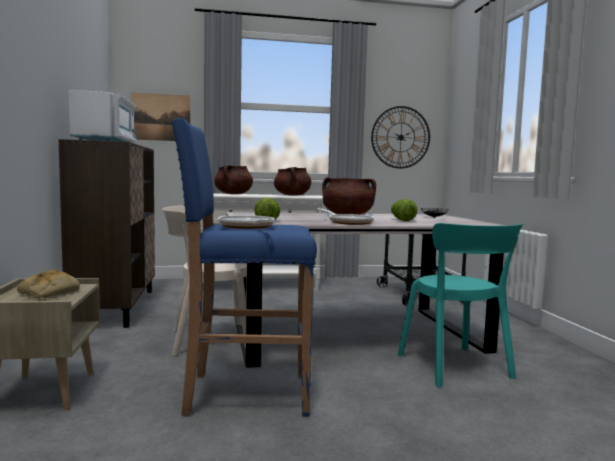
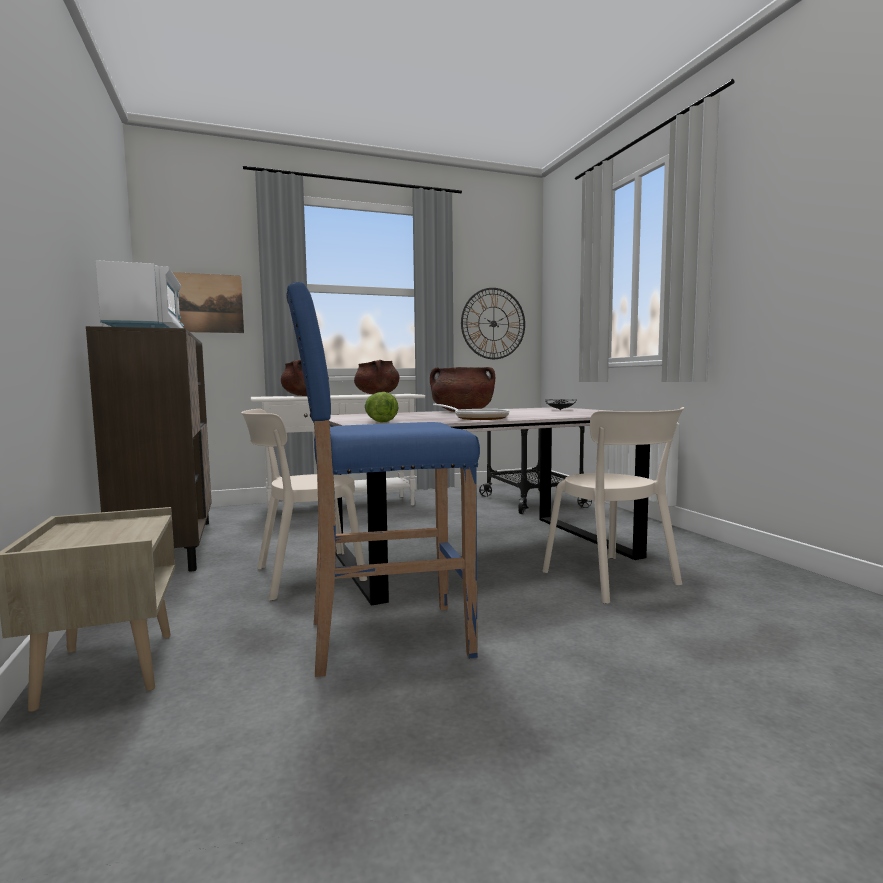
camera: 10 degrees left, 0 degrees up
bread [17,270,80,298] -> none
frying pan [218,215,275,229] -> none
lettuce [391,199,417,221] -> none
turquoise chair [398,223,524,387] -> beige chair [542,407,684,604]

